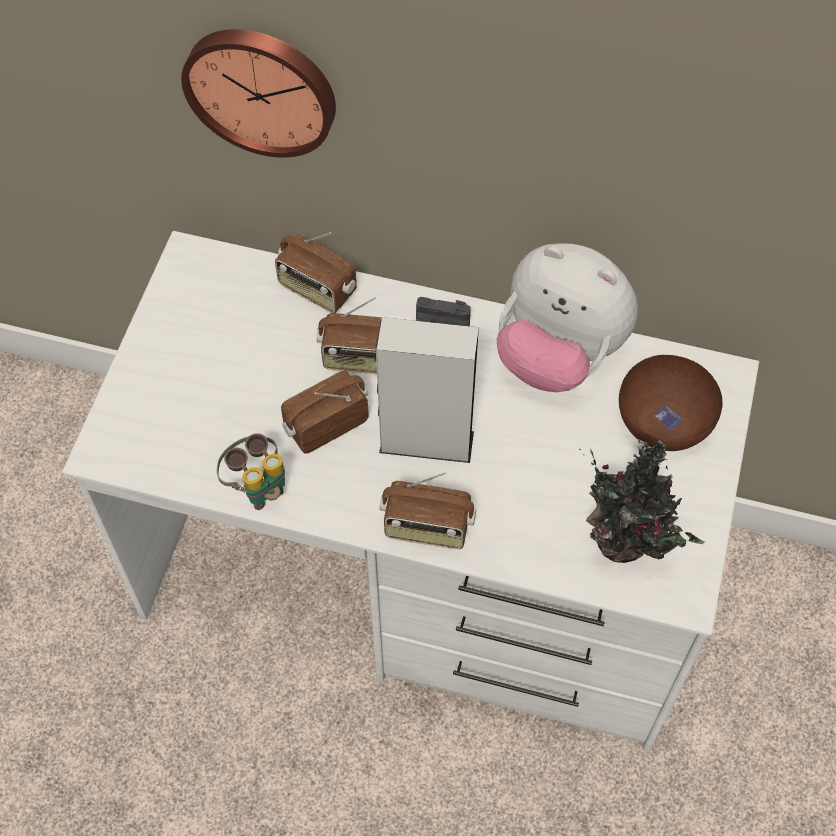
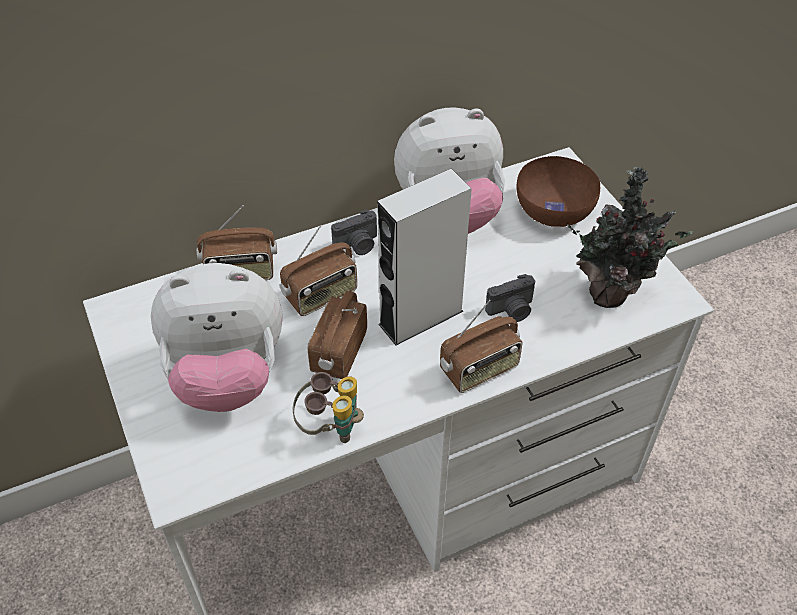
camera: 40 degrees left, 10 degrees down
wall clock [181,29,336,158] -> none
none -> plush toy [151,263,282,412]
none -> camera [485,274,535,322]

